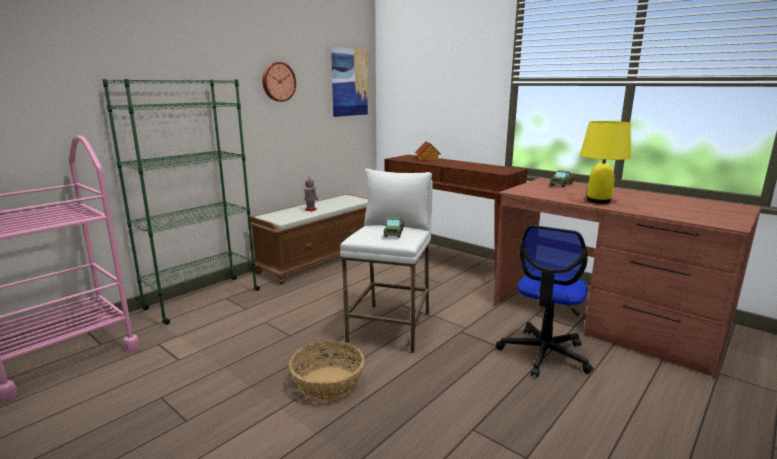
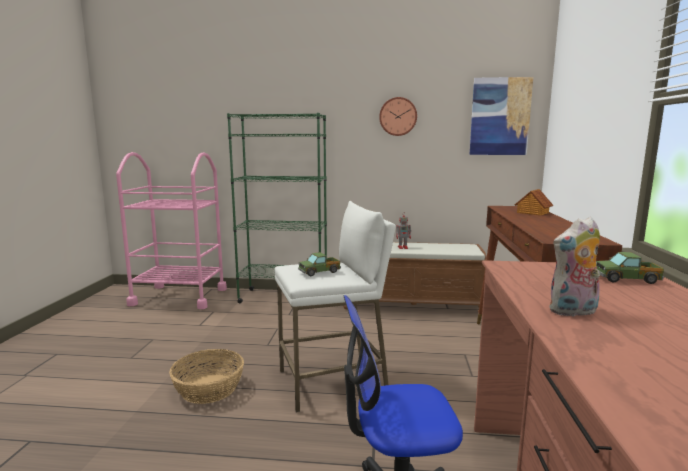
camera: 55 degrees right, 5 degrees down
yellow table lamp [580,121,631,204] -> plush toy [549,217,600,317]

